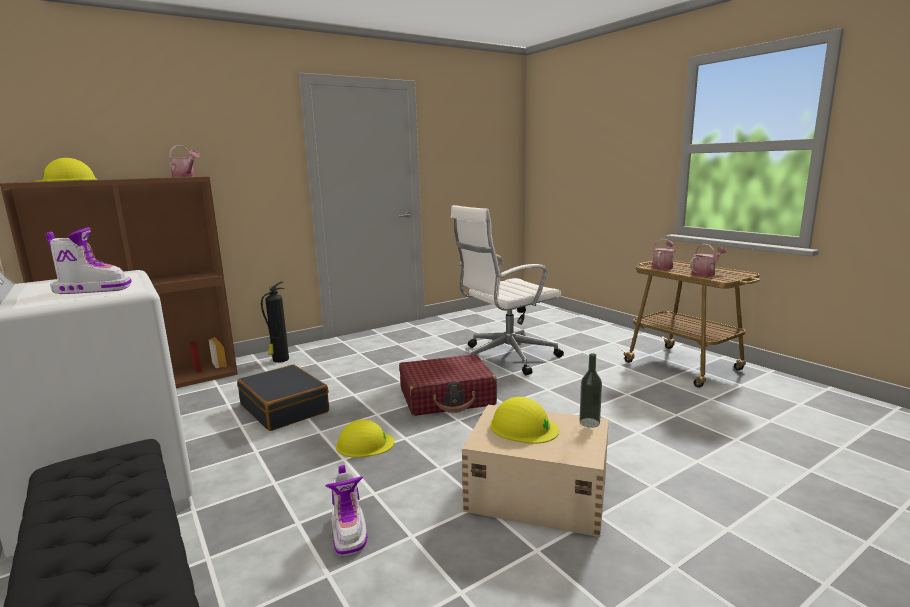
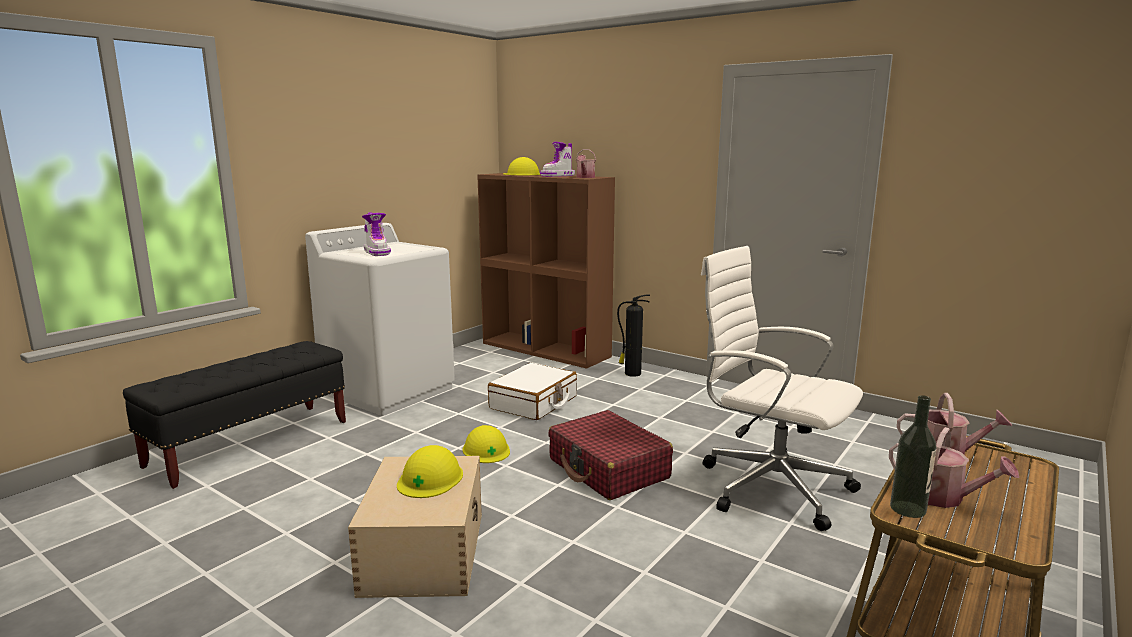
camera: 70 degrees right, 0 degrees up
black suitcase [237,364,329,431] -> white suitcase [488,363,577,420]
boot [325,465,368,556] -> boot moved to [540,142,575,177]
bottle [579,353,602,428] -> bottle moved to [890,395,937,518]

